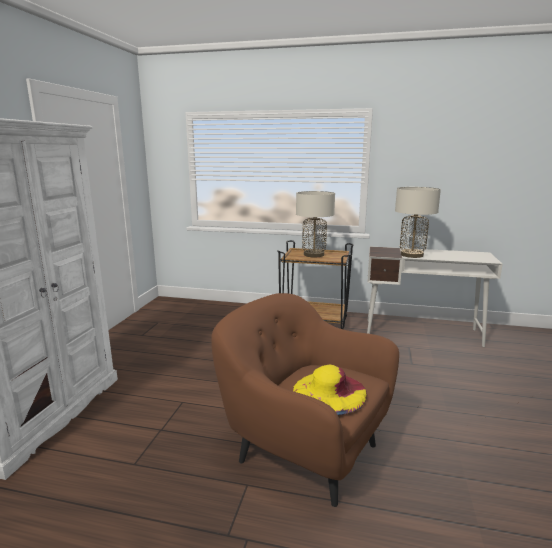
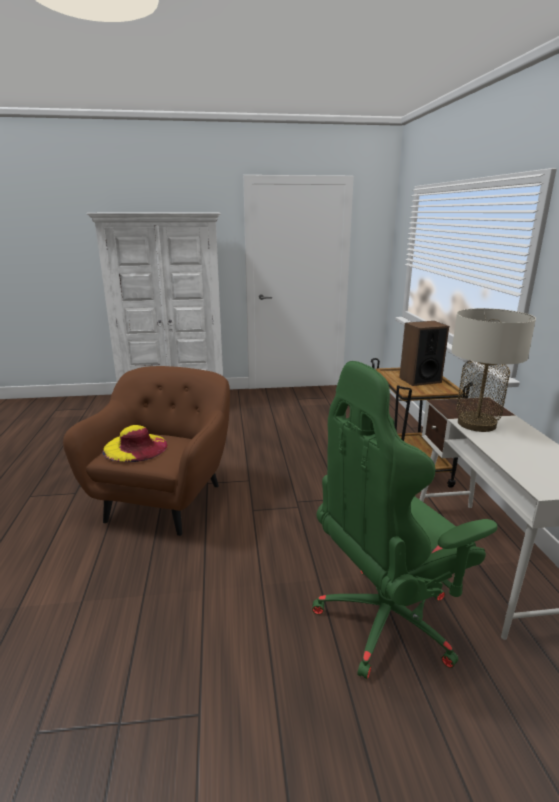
camera: 70 degrees right, 5 degrees up
table lamp [296,191,335,257] -> speaker [399,321,449,386]
none -> green office chair [312,361,498,679]

